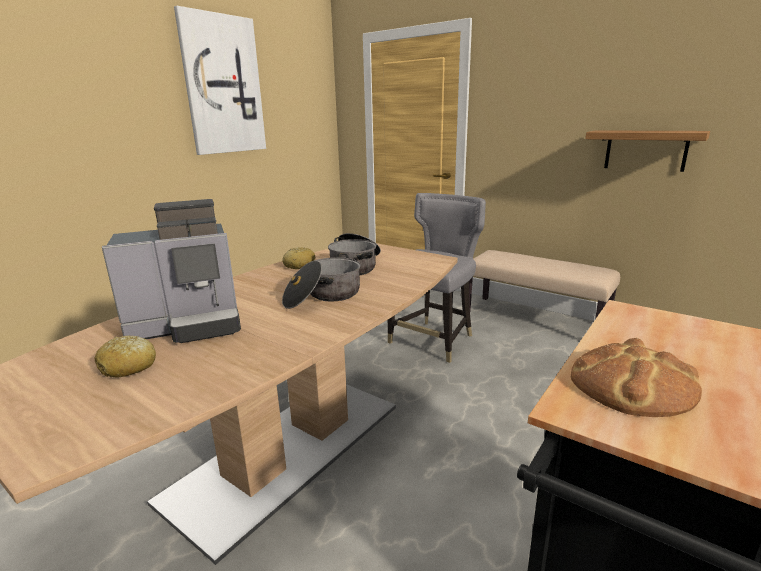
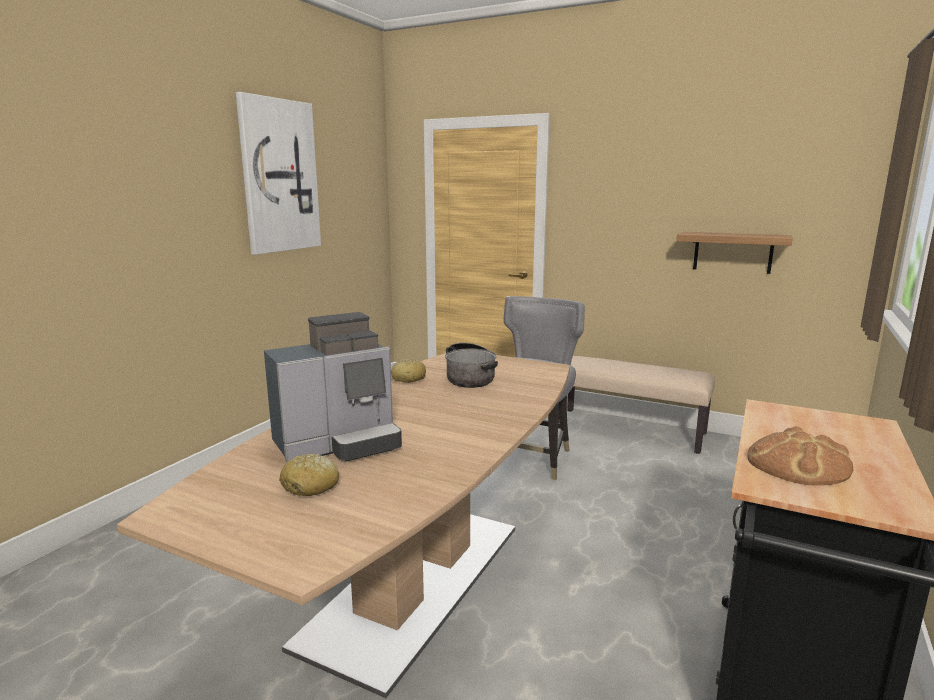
camera: 10 degrees left, 5 degrees down
cooking pot [282,253,361,309] -> none

